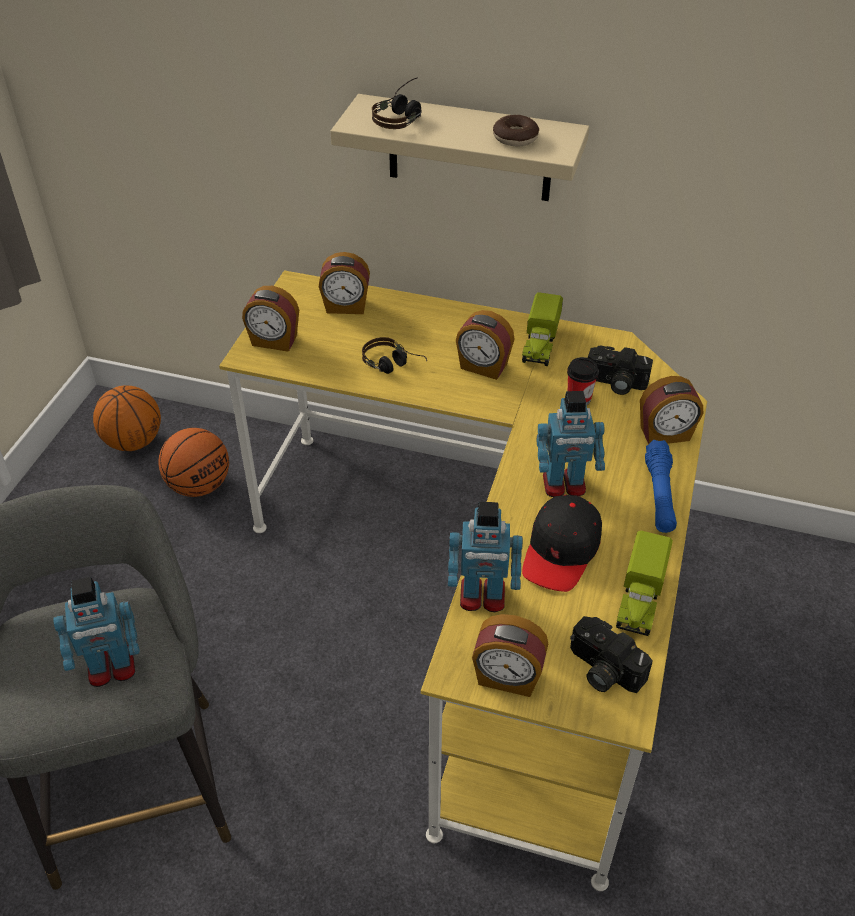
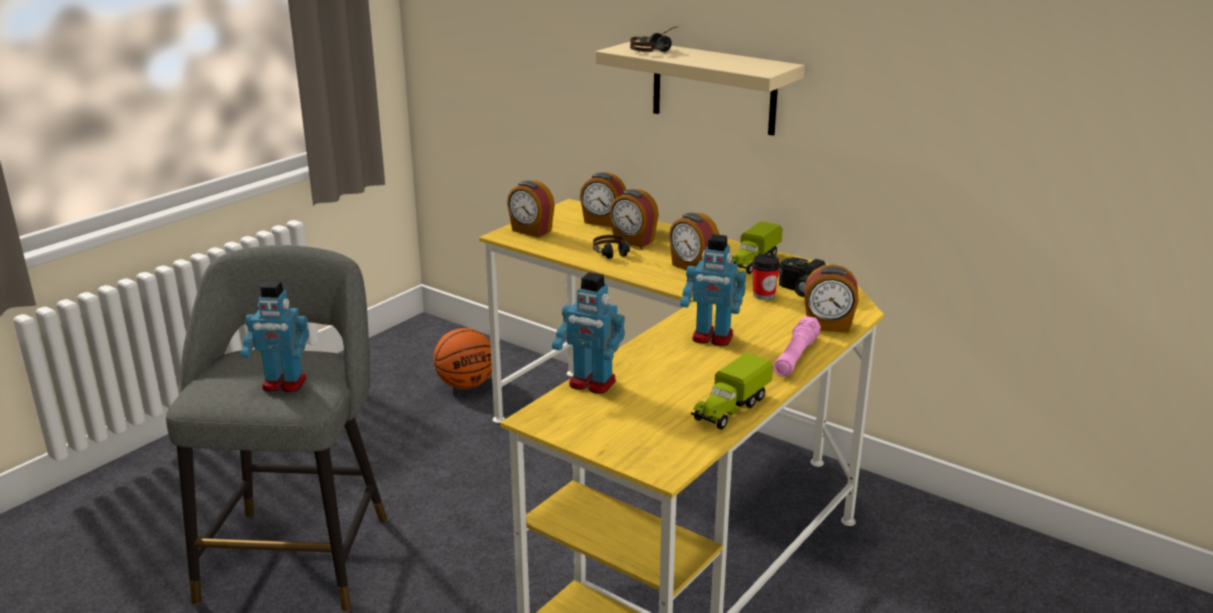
camera: 20 degrees right, 20 degrees down
basketball [93,386,161,451] -> none
alarm clock [472,614,548,697] -> alarm clock moved to [610,189,659,248]
donut [493,115,539,147] -> none
black cap [522,495,602,592] -> none
camera [570,616,652,693] -> none
blue flashlight [645,440,677,533] -> pink flashlight [773,316,821,377]

